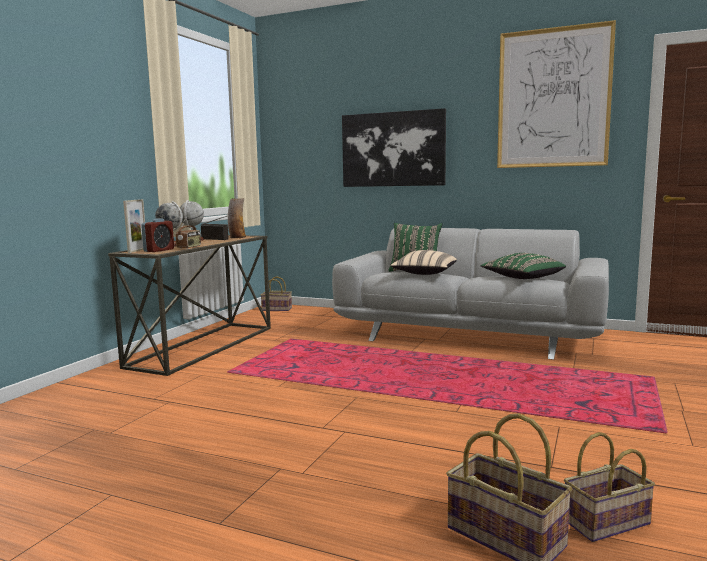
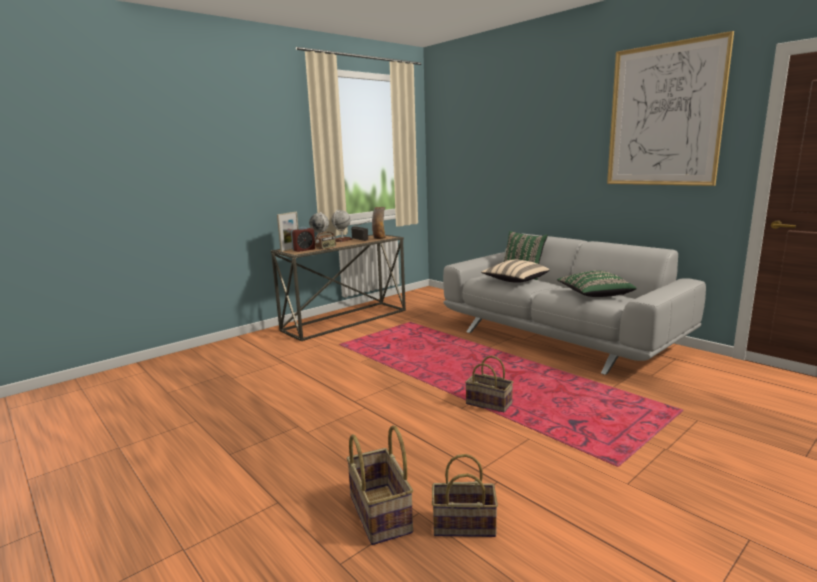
camera: 25 degrees right, 5 degrees up
basket [261,276,292,311] -> basket moved to [465,355,513,412]
picture [342,108,446,187] -> none

